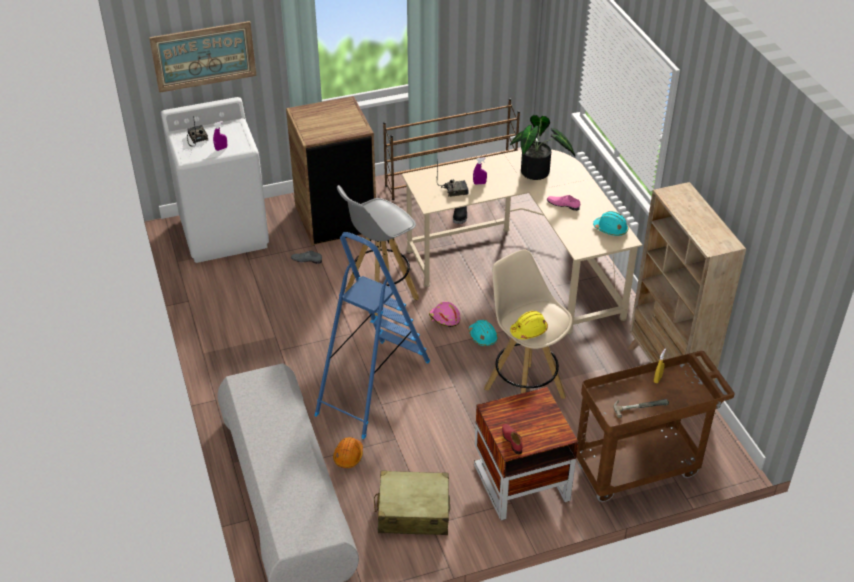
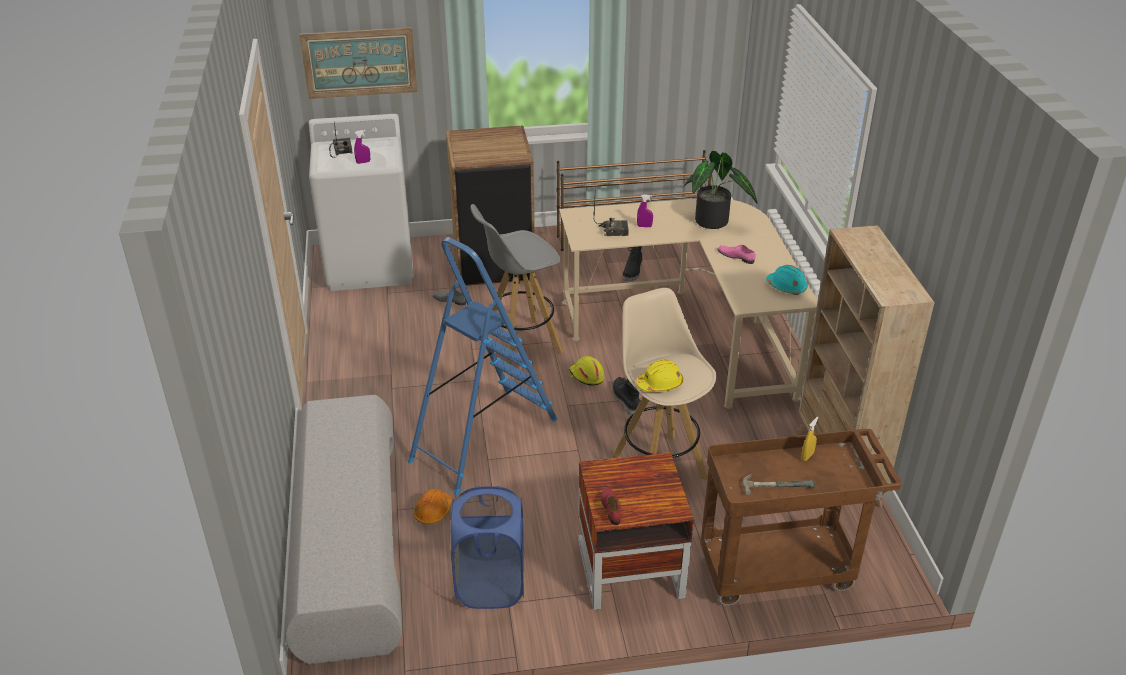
camera: 10 degrees right, 5 degrees down
beige suitcase [374,471,450,535] -> blue laundry basket [451,486,524,609]
pink hard hat [429,301,461,327] -> yellow hard hat [569,356,604,386]
turquoise hard hat [469,320,498,346] -> black boot [613,377,640,416]

